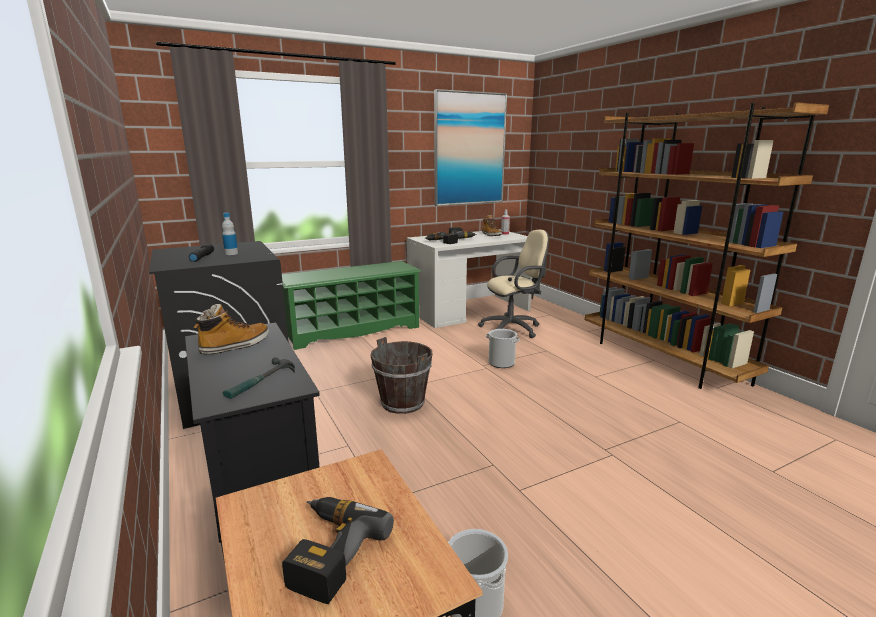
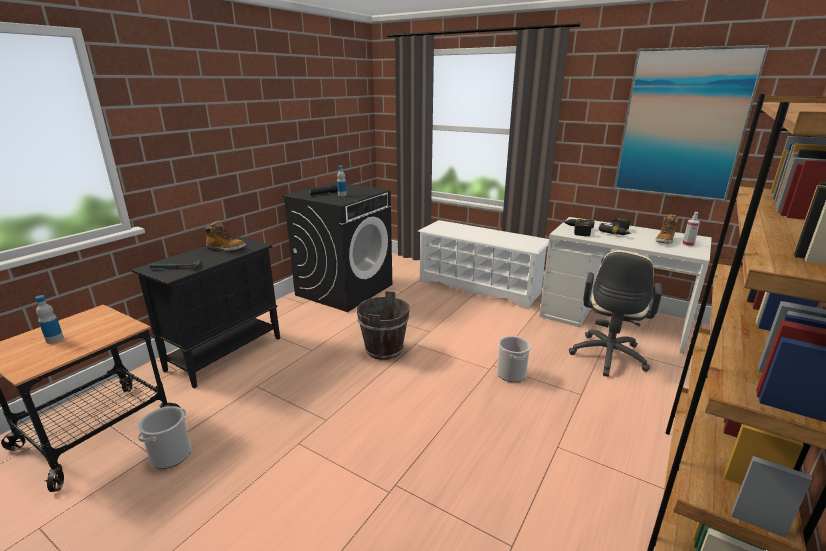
camera: 60 degrees right, 5 degrees up
green shoe rack [282,261,421,350] -> white shoe rack [418,220,549,309]
power drill [282,497,394,604] -> bottle [35,295,64,344]
beige office chair [478,230,549,338] -> beige office chair turned 75 degrees clockwise [569,250,662,377]

